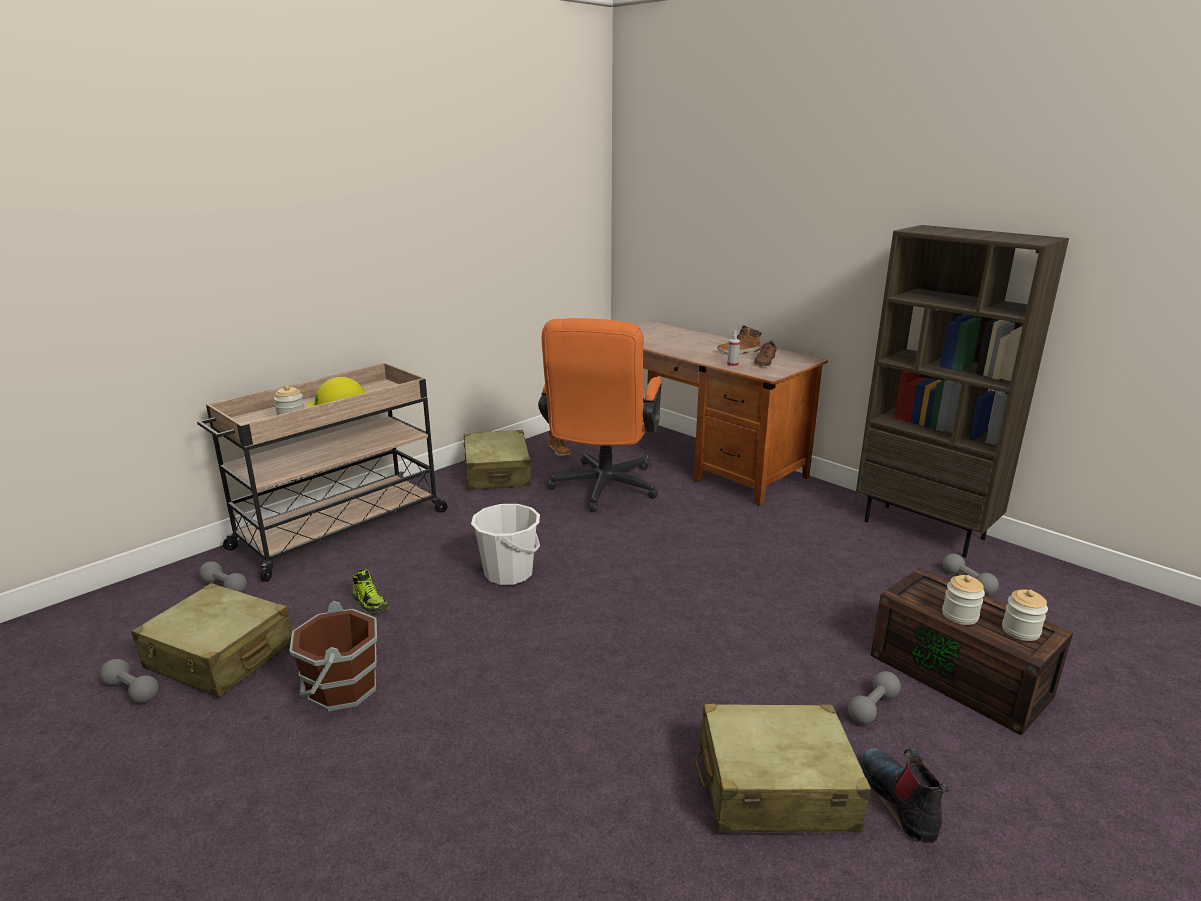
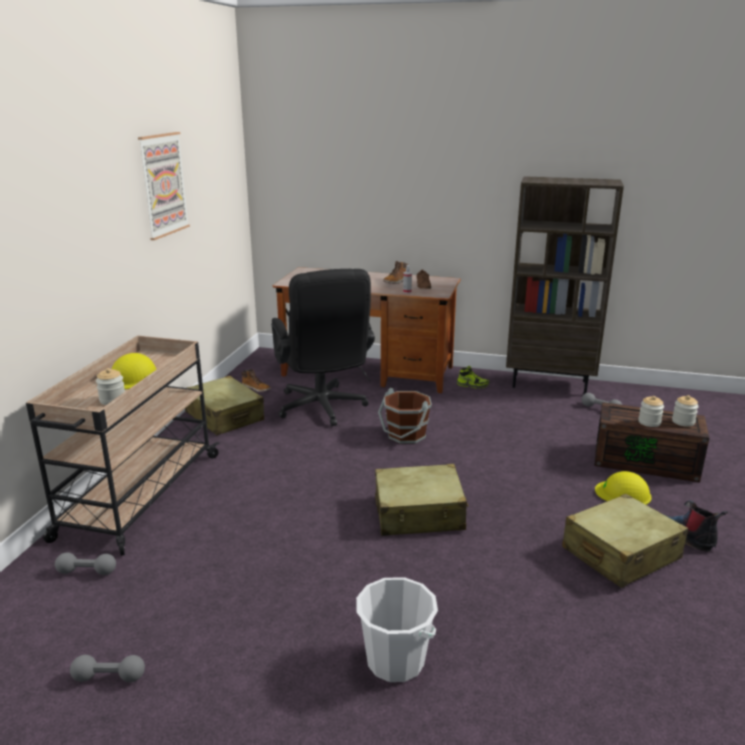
camera: 30 degrees left, 0 degrees up
beige suitcase [131,583,292,698] -> beige suitcase moved to [375,464,469,536]
brown bucket [289,601,377,712] -> brown bucket moved to [378,387,432,444]
shoe [353,569,388,613] -> shoe moved to [457,366,489,388]
white bucket [471,504,540,585] -> white bucket moved to [356,577,438,682]
orange office chair [538,318,662,512] -> black office chair [271,269,375,426]
grey dumbbell [848,671,901,724] -> yellow hard hat [595,471,652,505]
none -> picture [138,132,190,240]

